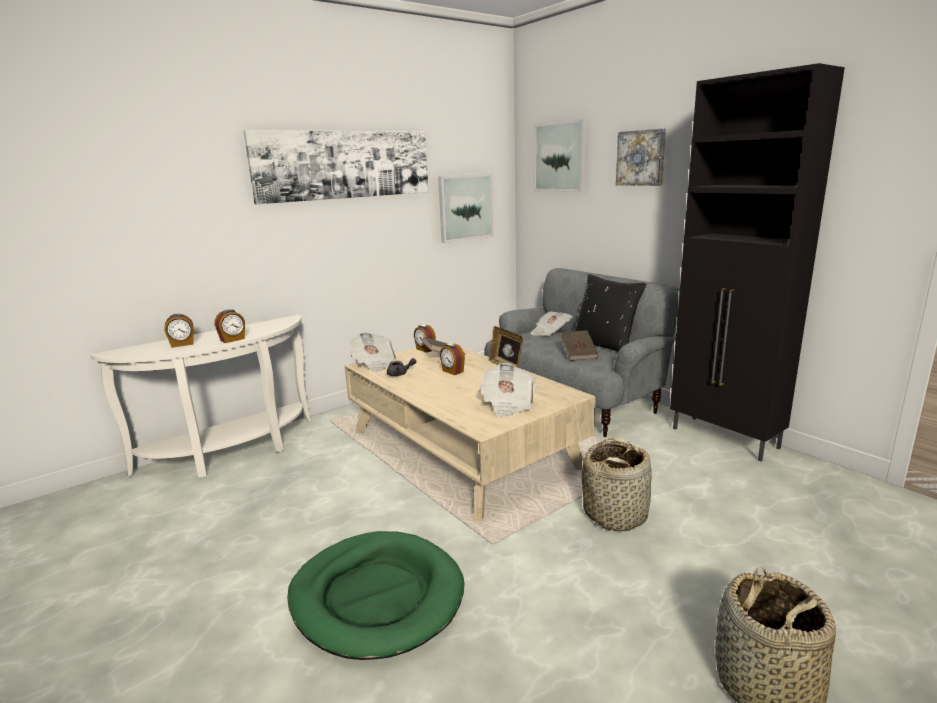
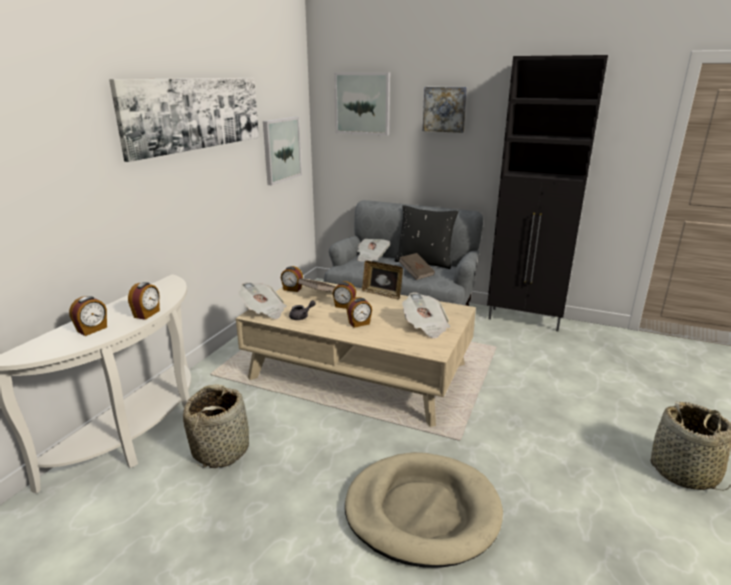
camera: 30 degrees left, 5 degrees up
green dog bed [287,531,464,660] -> beige dog bed [345,452,503,568]
basket [582,437,652,532] -> basket moved to [183,384,249,468]
none -> alarm clock [346,297,372,328]

